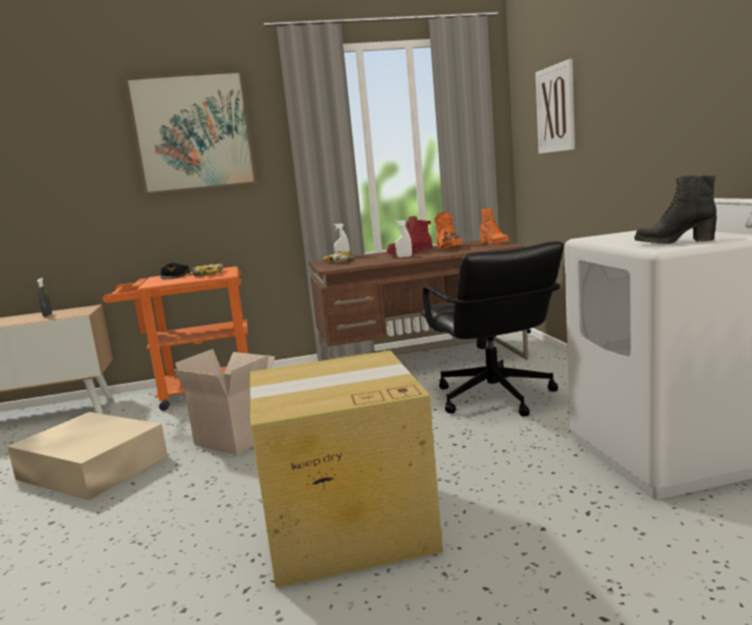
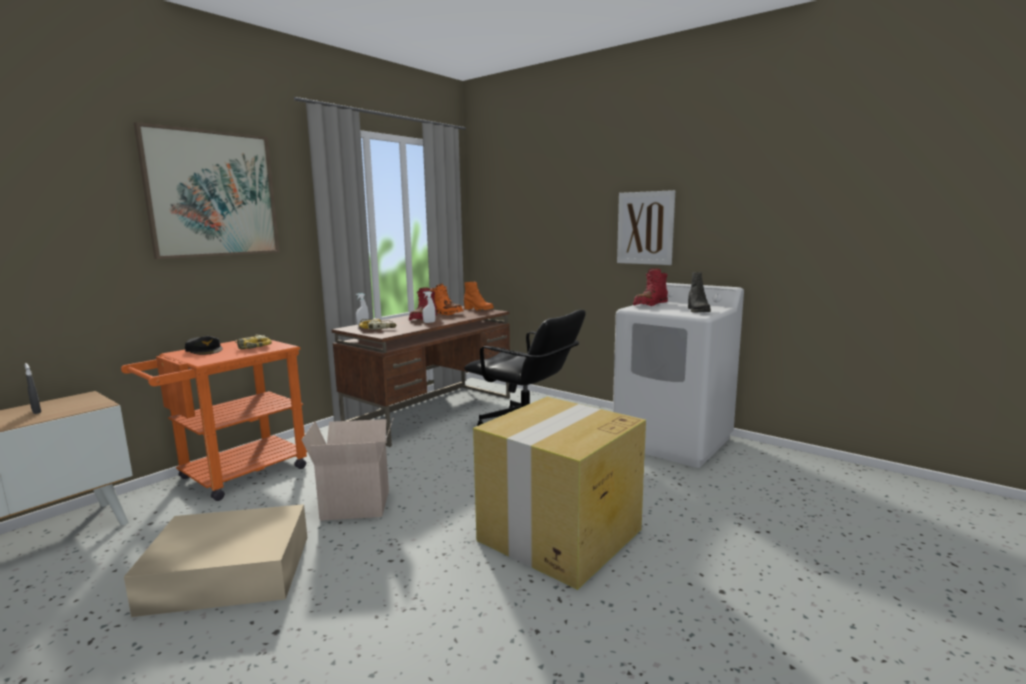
camera: 40 degrees left, 0 degrees up
picture [535,59,575,154] -> picture moved to [617,190,675,265]
black boot [635,175,717,244] -> black boot turned 60 degrees counterclockwise [688,272,711,312]
none -> red boot [633,268,668,306]

